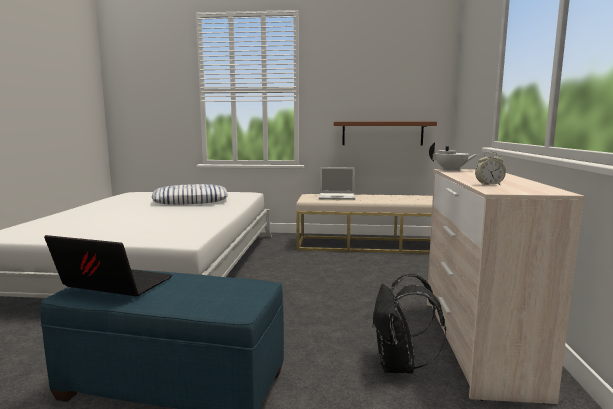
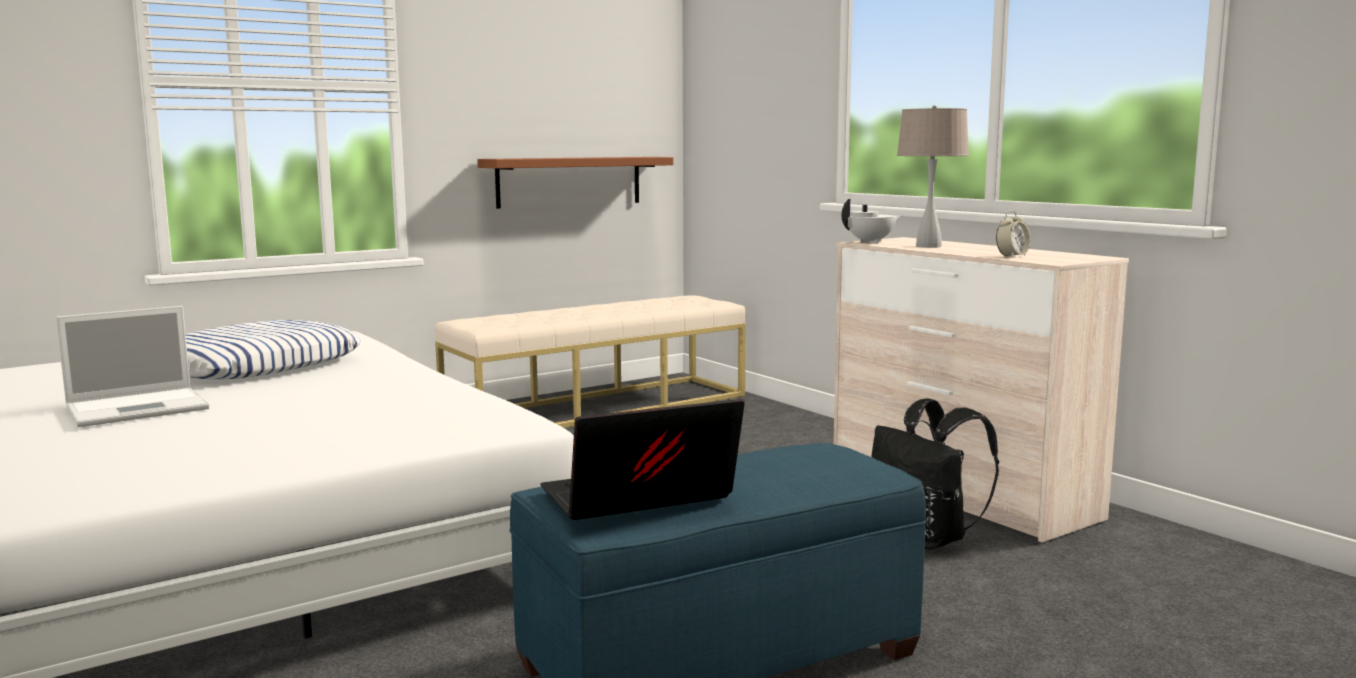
camera: 40 degrees left, 0 degrees up
laptop [319,167,355,200] -> laptop moved to [56,306,209,427]
none -> beige table lamp [897,105,969,248]

